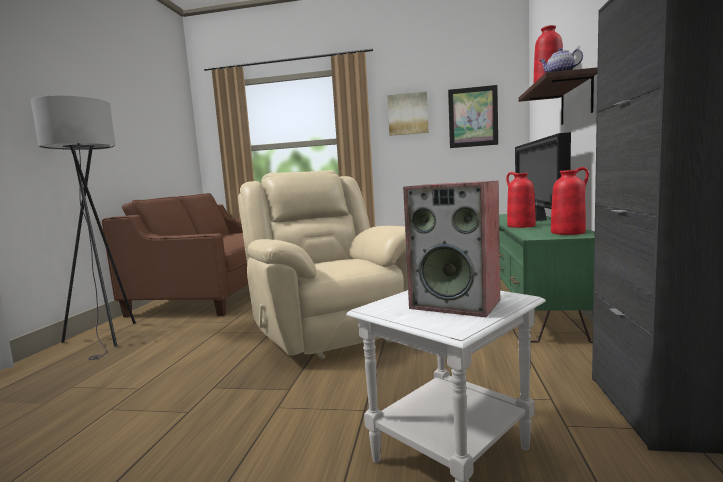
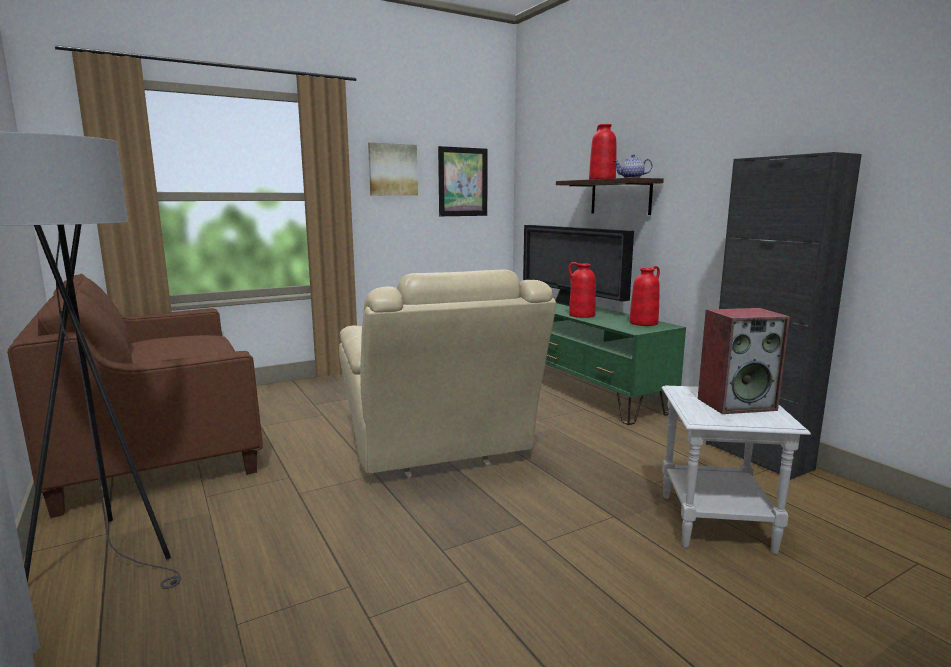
camera: 40 degrees left, 5 degrees up
beige armchair [238,170,408,359] -> beige armchair turned 135 degrees counterclockwise [339,270,556,478]

